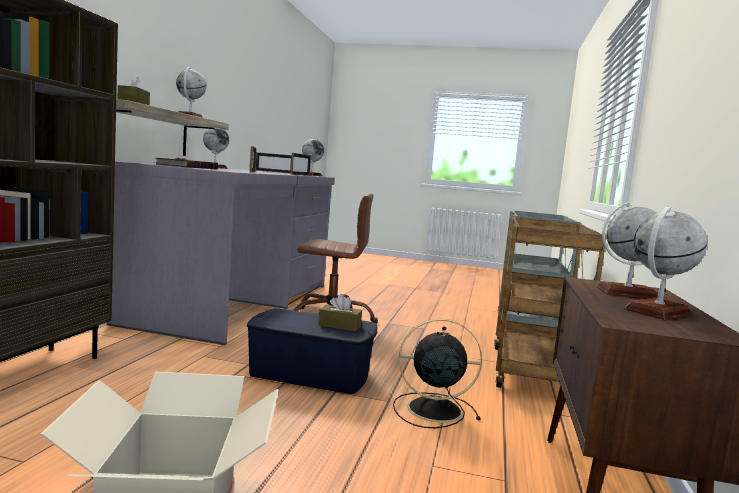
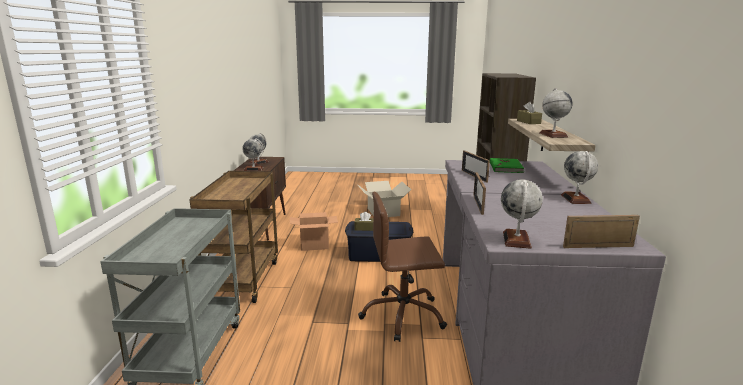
camera: 170 degrees right, 10 degrees up
brown book [154,158,218,169] -> green book [490,158,524,173]
black fan [393,319,482,428] -> cardboard box [290,212,338,251]

